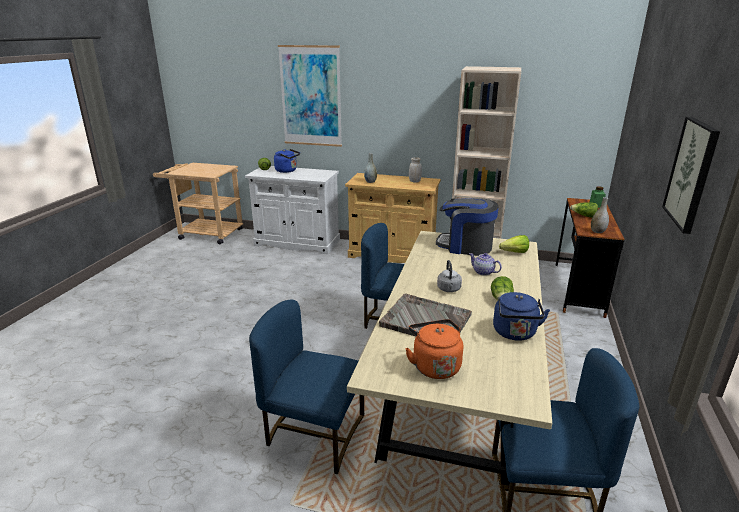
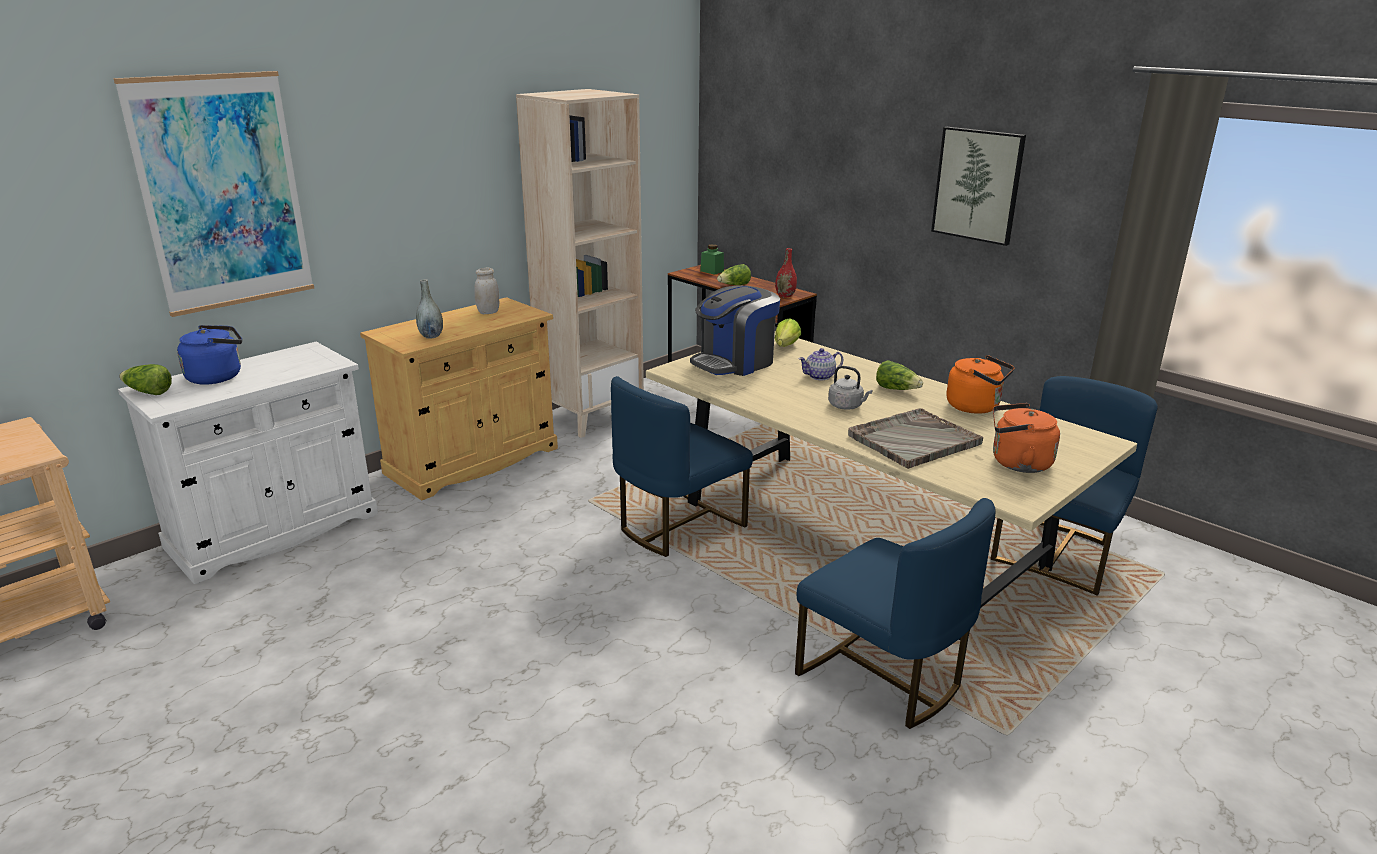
camera: 60 degrees left, 0 degrees up
blue chair [249,300,364,475] -> blue chair turned 90 degrees counterclockwise [795,498,996,729]
blue kettle [493,292,550,341] -> orange kettle [946,355,1014,414]
grey vase [591,197,609,233] -> red vase [775,248,797,298]

